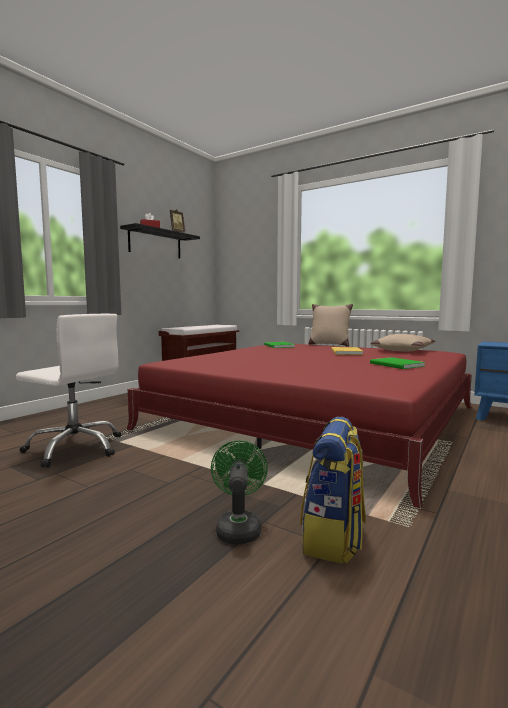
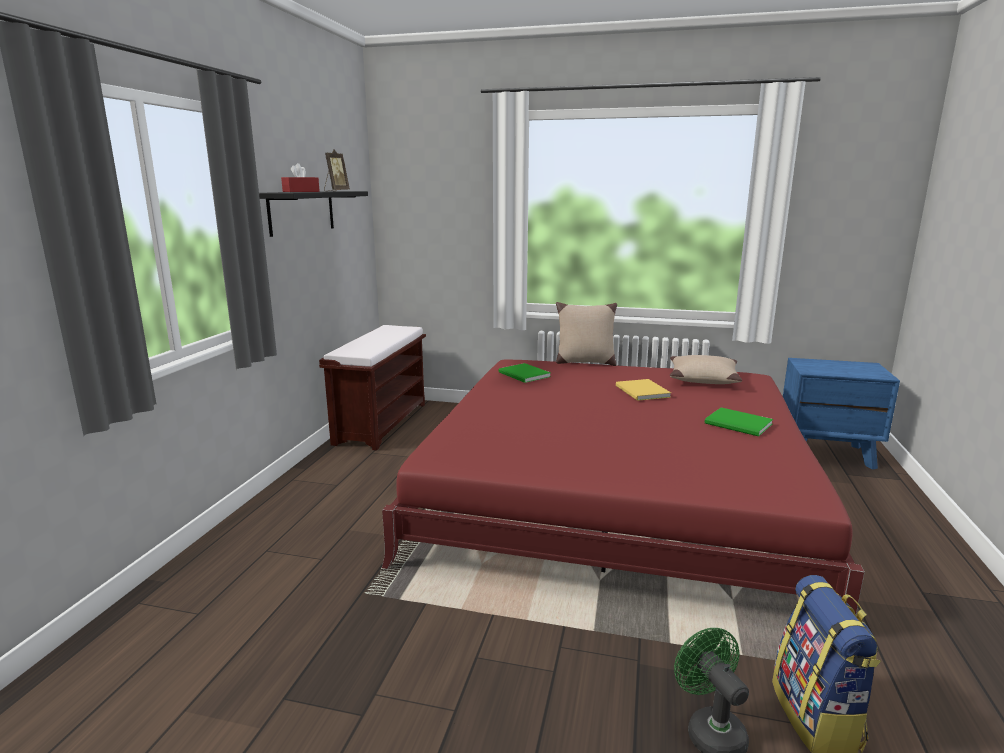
camera: 20 degrees left, 10 degrees up
white office chair [16,314,122,468] -> none

